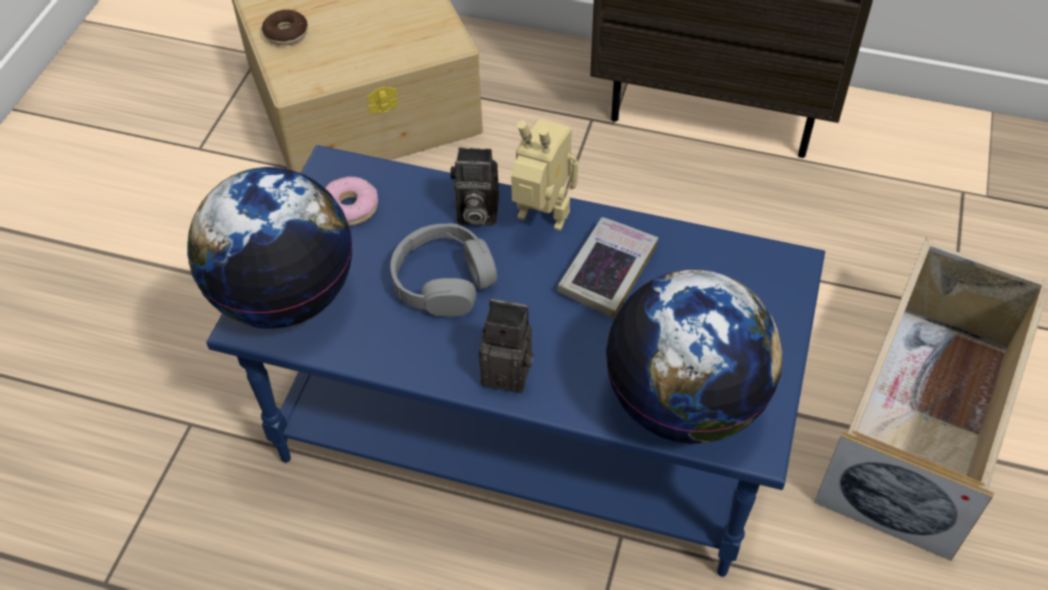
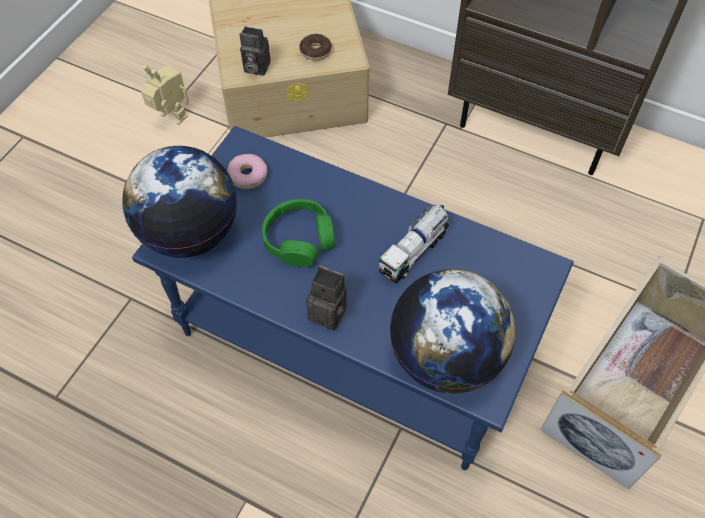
camera: 10 degrees right, 5 degrees up
donut [262,10,308,45] -> donut moved to [299,34,332,60]
grey headphones [390,223,497,317] -> green headphones [262,199,335,267]
camera [450,147,499,226] -> camera moved to [240,26,271,76]
toy robot [511,119,578,231] -> toy robot moved to [141,65,189,125]
book [557,217,658,319] -> toy truck [379,205,449,283]

